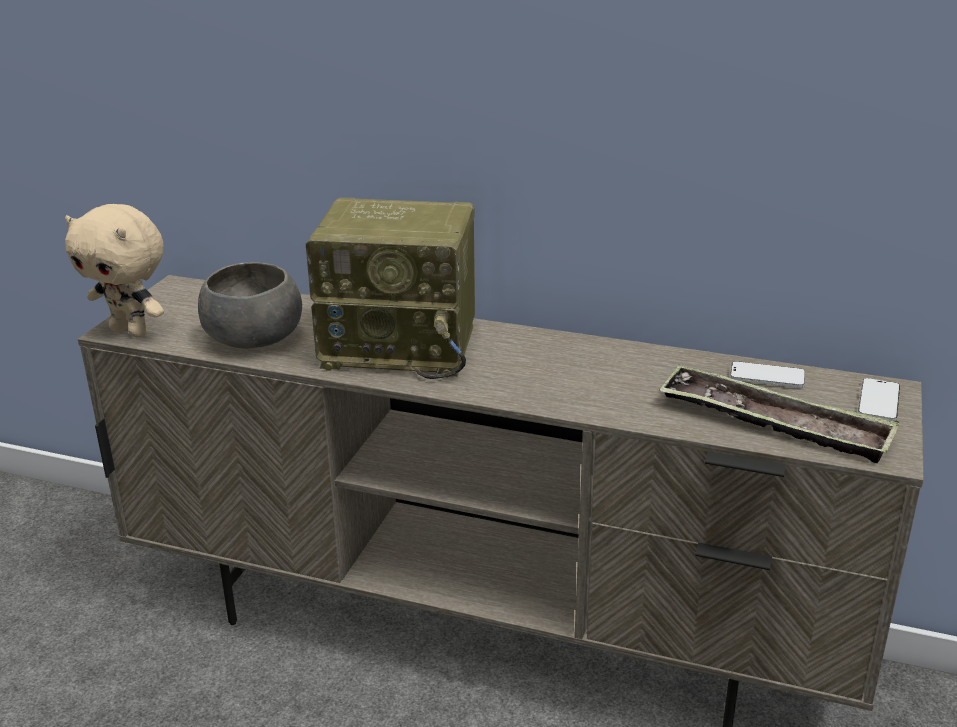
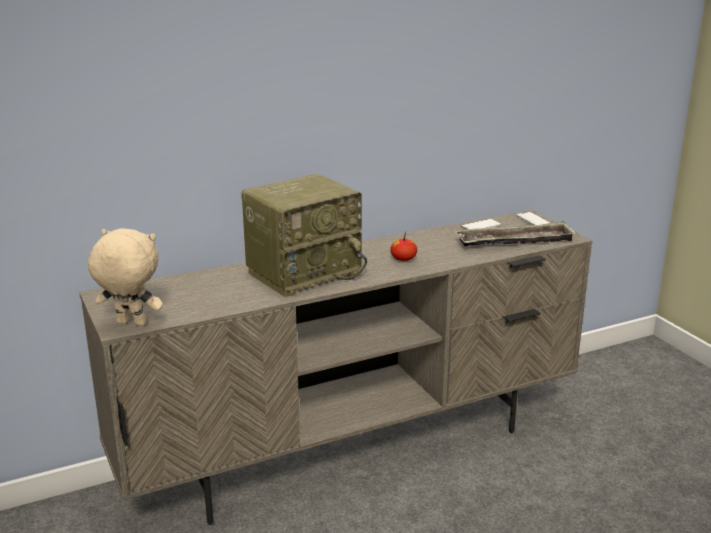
camera: 45 degrees left, 5 degrees down
beige plush toy [65,204,164,337] -> beige plush toy turned 150 degrees counterclockwise [88,228,163,326]
grey bowl [198,262,302,349] -> none
none -> apple [390,235,417,261]

